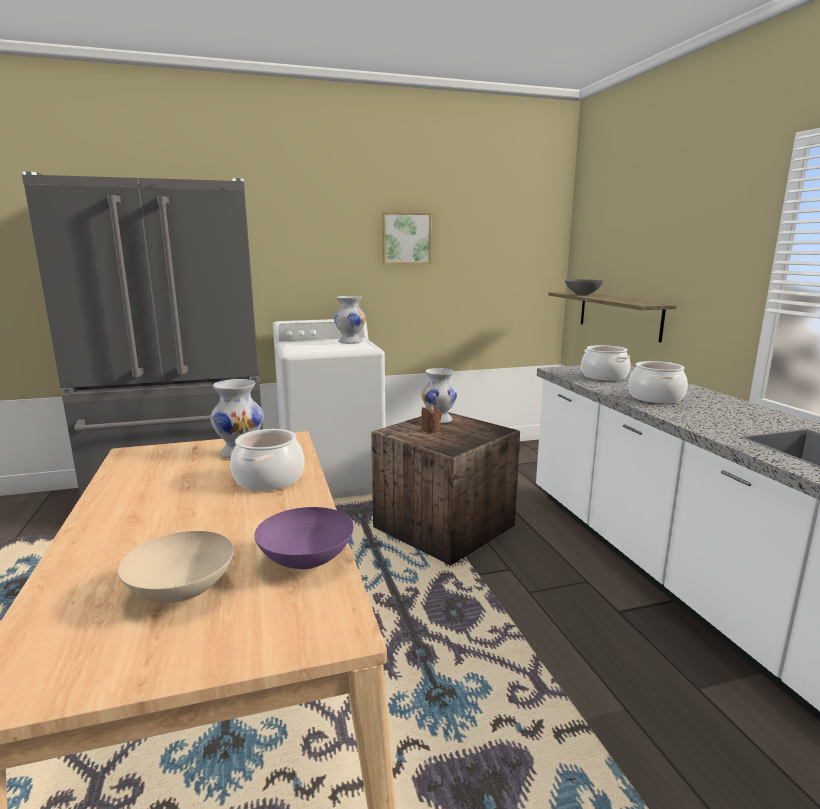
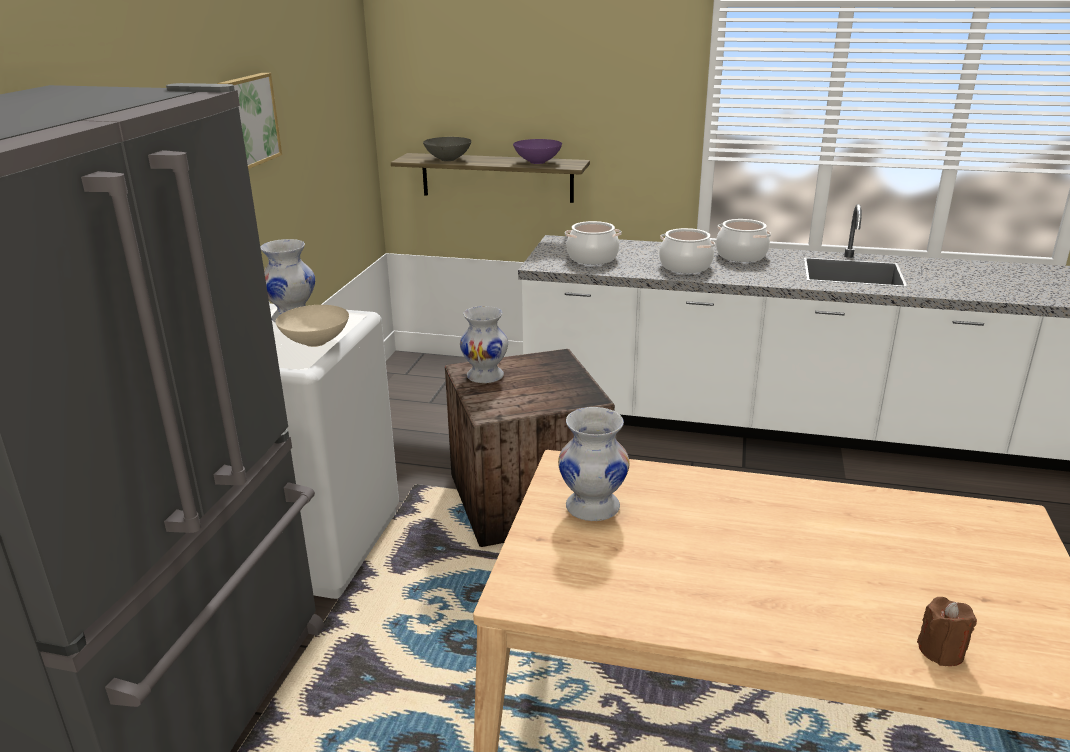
camera: 60 degrees left, 10 degrees up
beige bowl [118,531,234,603] -> beige bowl moved to [276,305,349,347]
cooking pot [230,429,304,491] -> cooking pot moved to [716,219,771,262]
purple bowl [255,507,354,570] -> purple bowl moved to [513,139,562,164]
brown candle [421,405,441,433] -> brown candle moved to [917,597,977,666]

